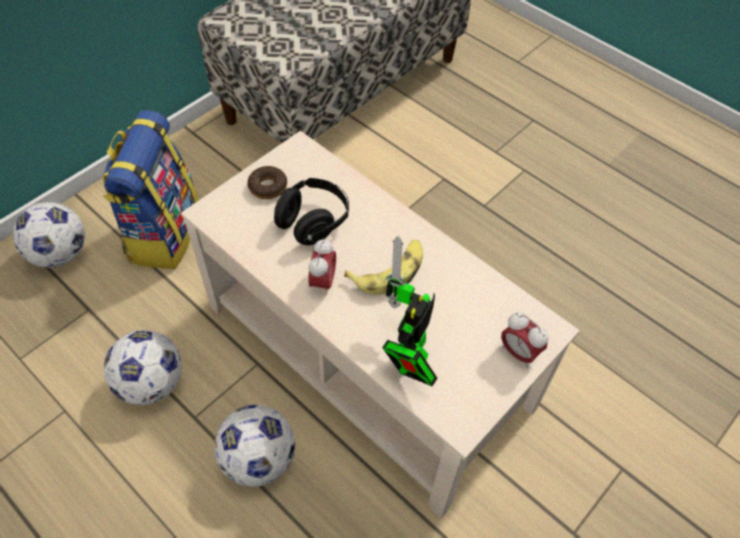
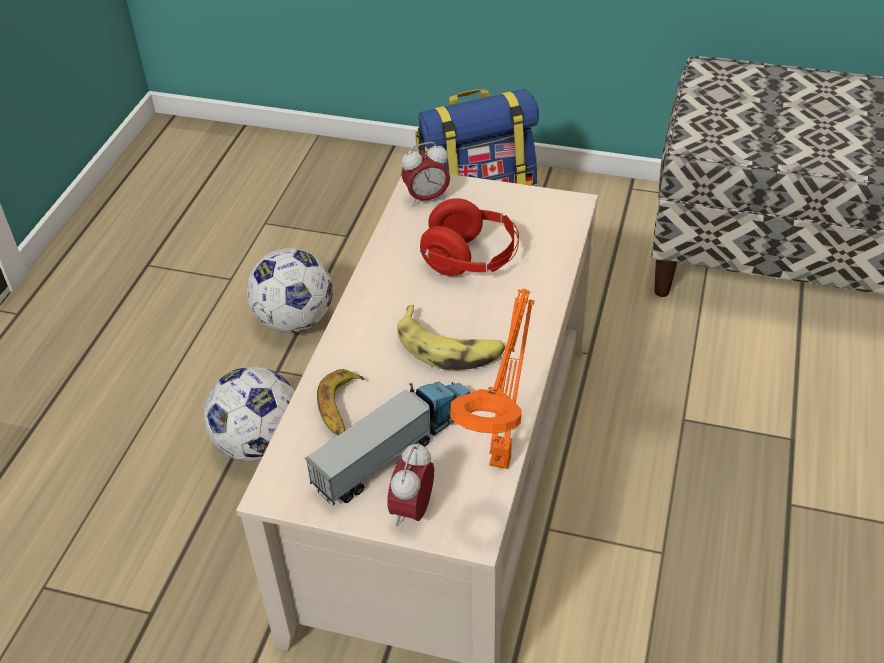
camera: 65 degrees right, 10 degrees down
football [13,202,85,268] -> none
donut [247,166,287,199] -> none
black headphones [274,178,349,245] -> red headphones [420,198,519,276]
alarm clock [308,238,336,296] -> alarm clock moved to [401,142,450,206]
toy robot [382,235,438,386] -> banana [317,369,365,436]
none -> toy truck [304,382,470,505]
none -> orange table lamp [450,289,535,469]

